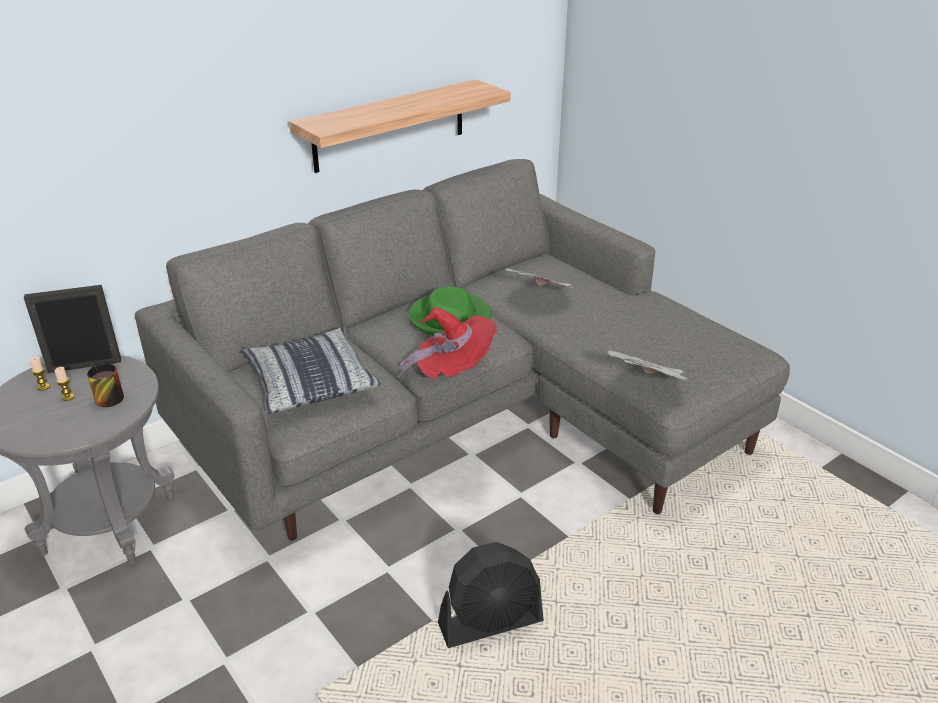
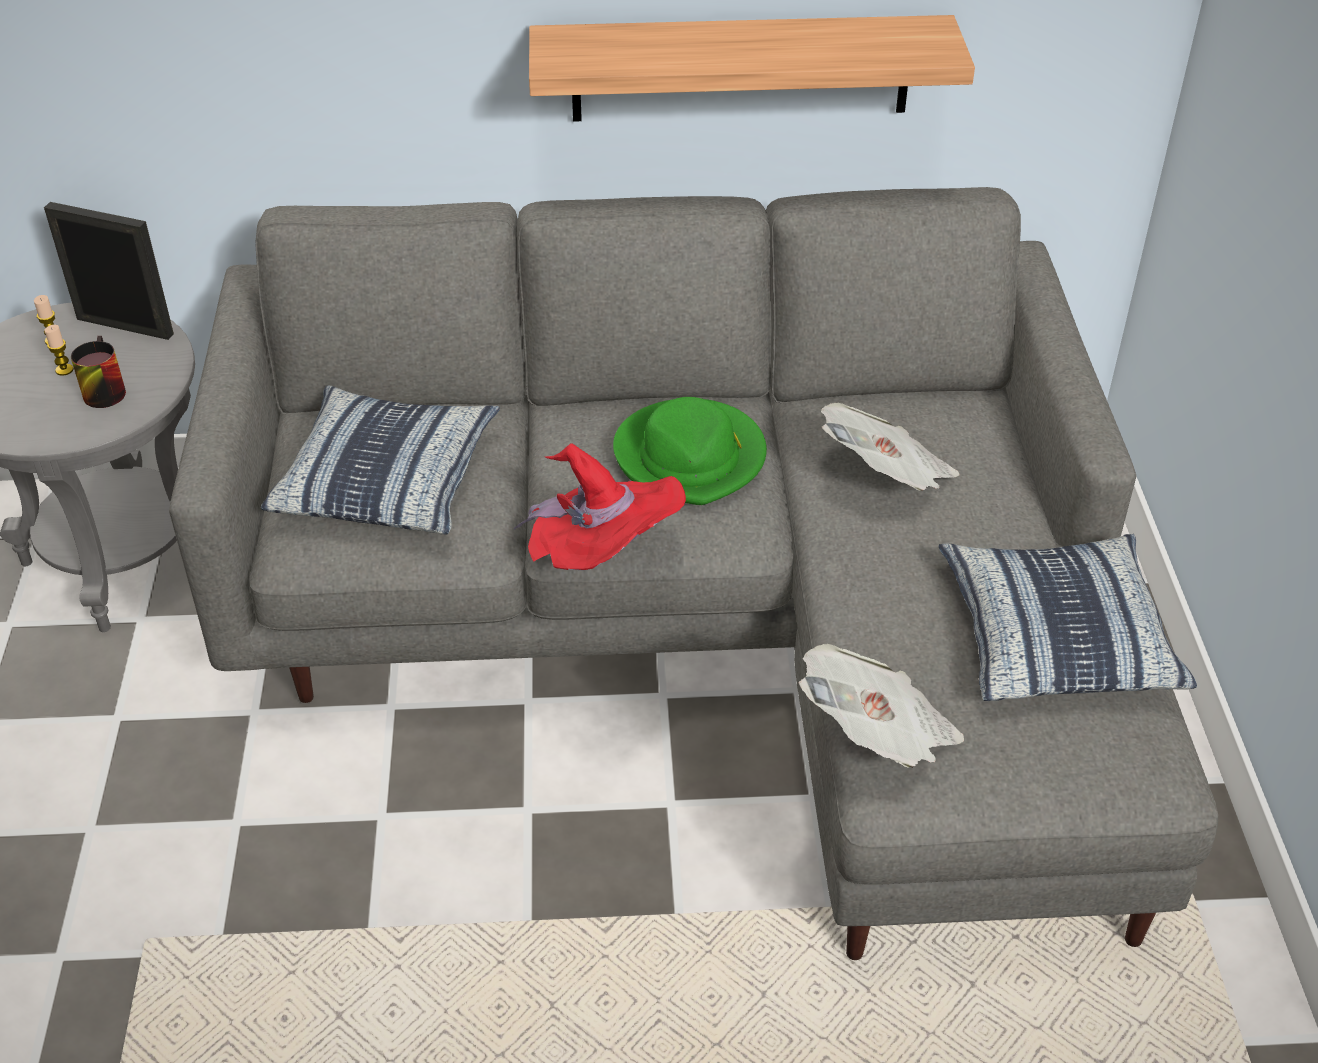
camera: 35 degrees right, 10 degrees up
black fan [438,542,544,648] -> none
none -> pillow [939,534,1197,701]

